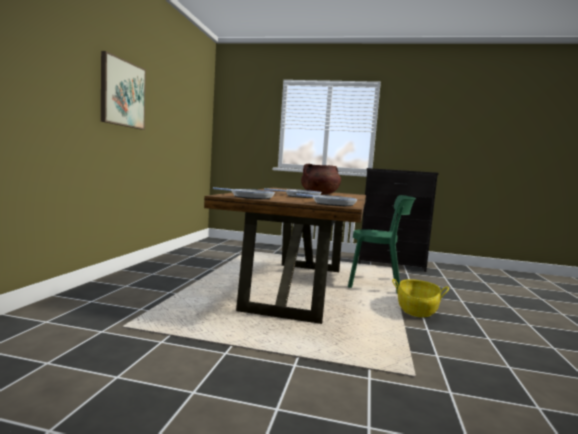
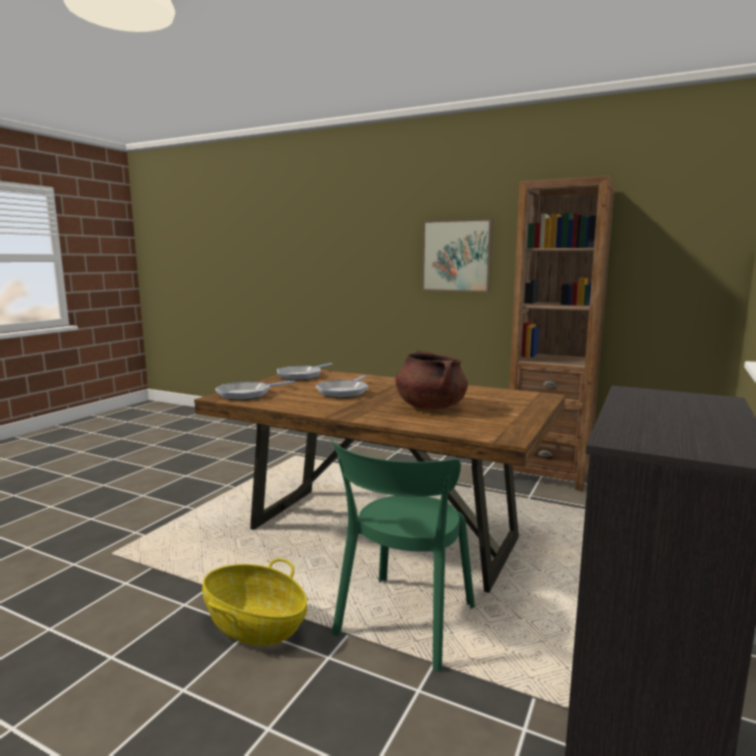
camera: 105 degrees right, 5 degrees up
none -> brown bookcase [509,176,615,491]

